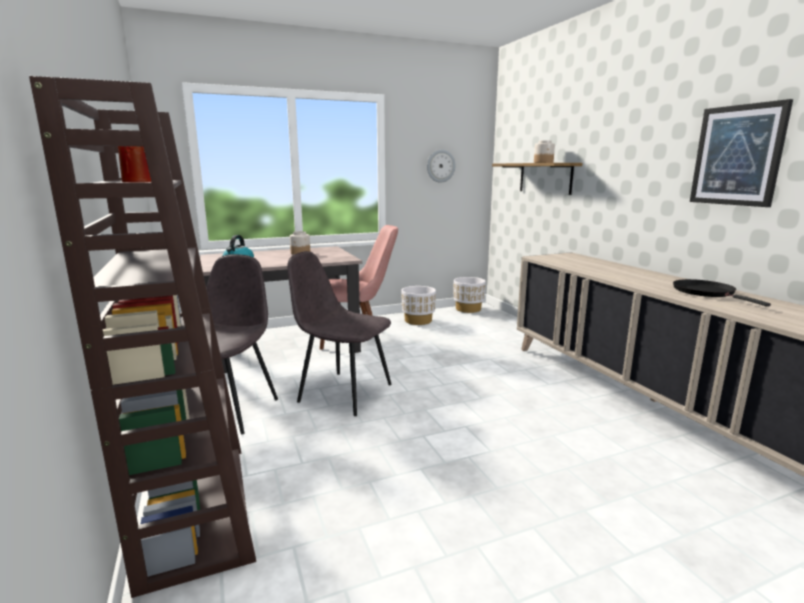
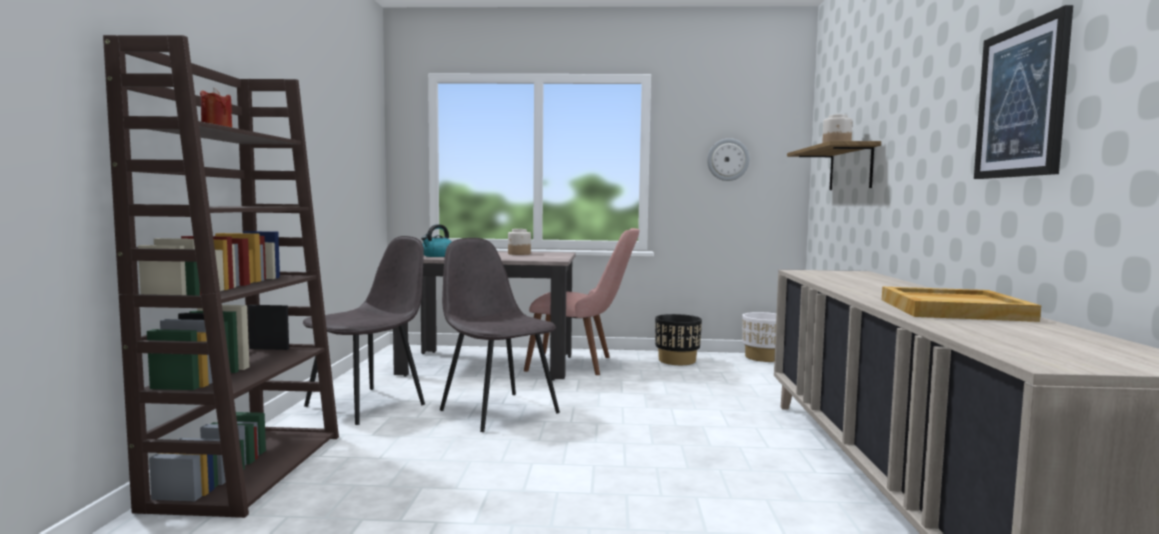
camera: 25 degrees right, 10 degrees down
white planter [402,286,436,325] -> black planter [655,314,702,365]
black frying pan [673,279,771,307] -> beige tray [882,287,1041,322]

